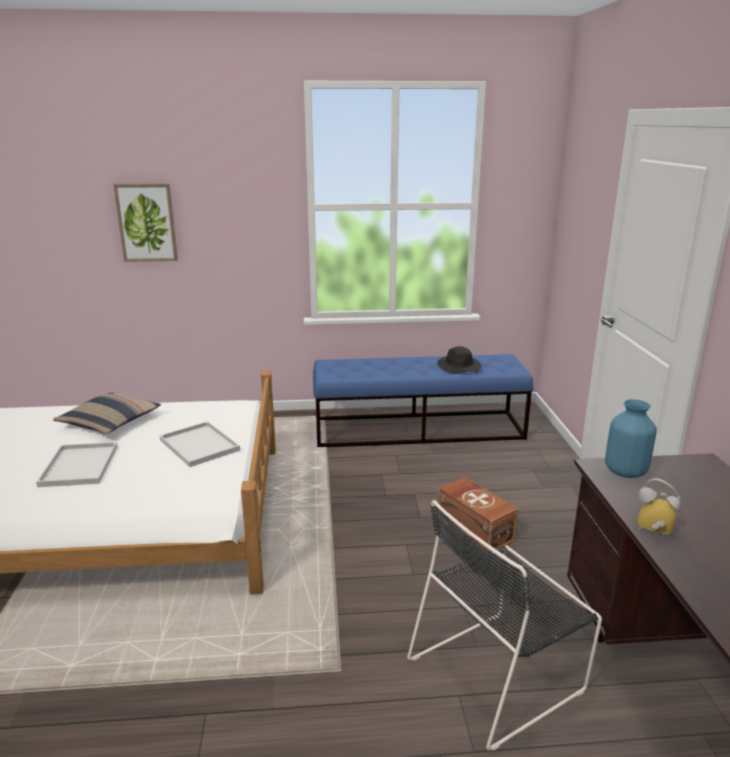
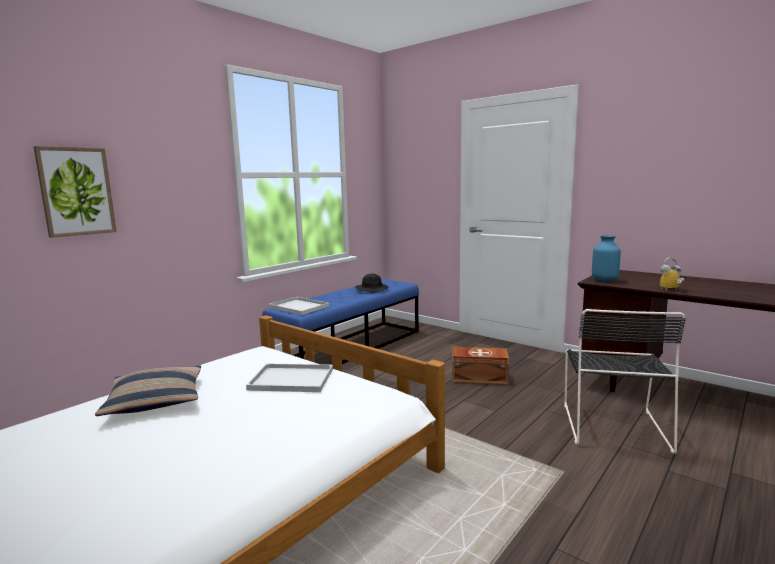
camera: 45 degrees left, 10 degrees down
white tray [36,442,118,487] -> white tray moved to [269,297,329,315]

